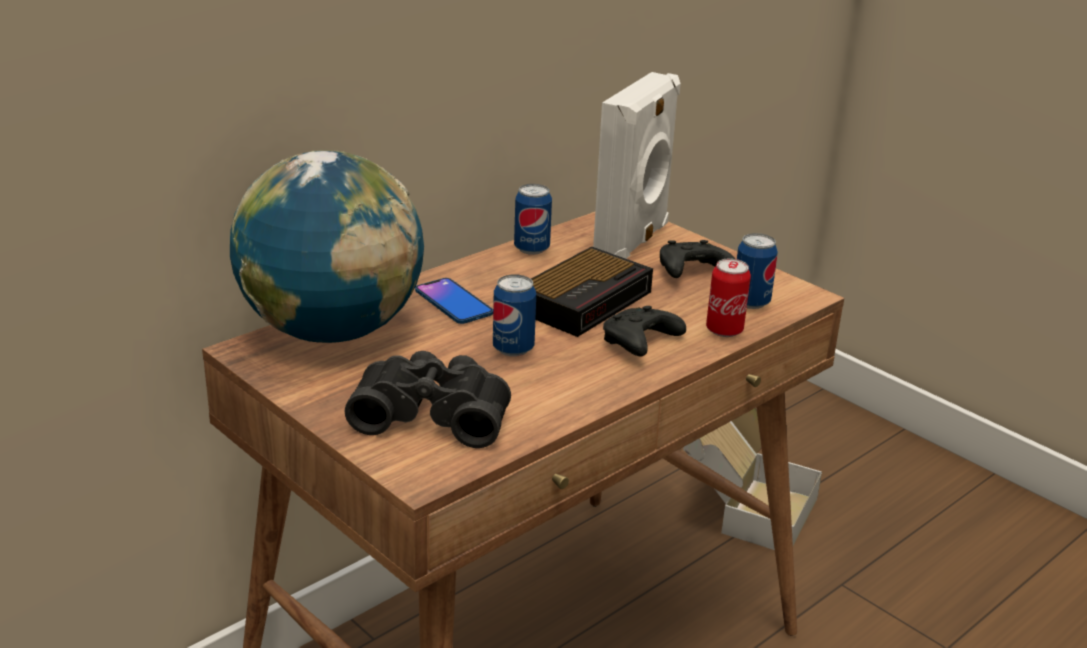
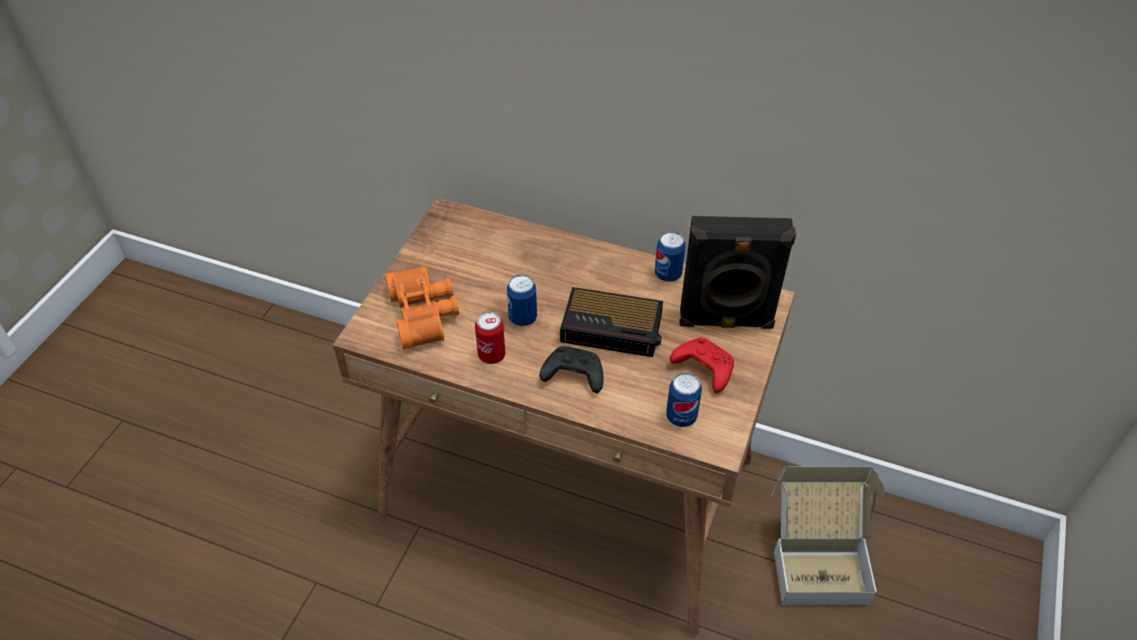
camera: 65 degrees right, 20 degrees up
globe [230,150,424,343] -> none
black binoculars [345,351,511,448] -> orange binoculars [385,266,459,350]
phone [415,278,493,324] -> none
white speaker [593,72,681,259] -> black speaker [679,216,796,329]
black game controller [660,240,735,278] -> red game controller [670,337,734,393]
can [706,258,751,337] -> can moved to [475,312,506,364]

